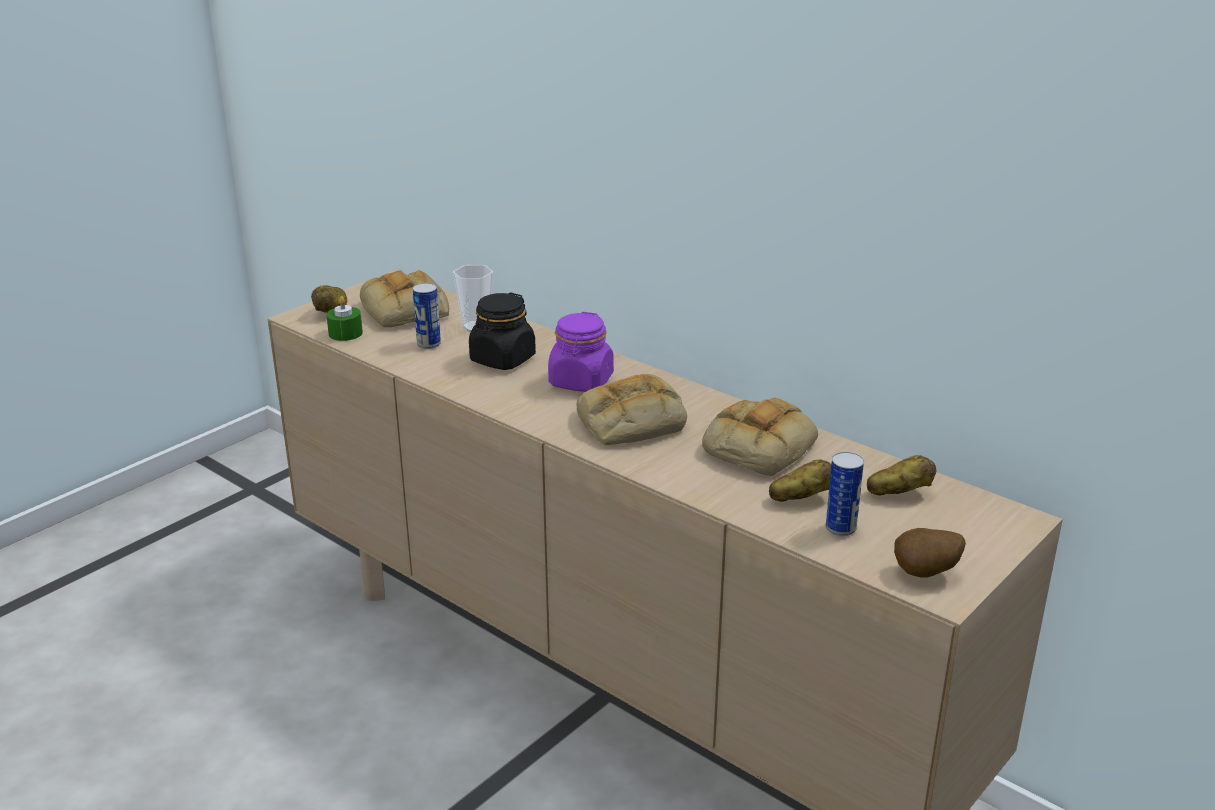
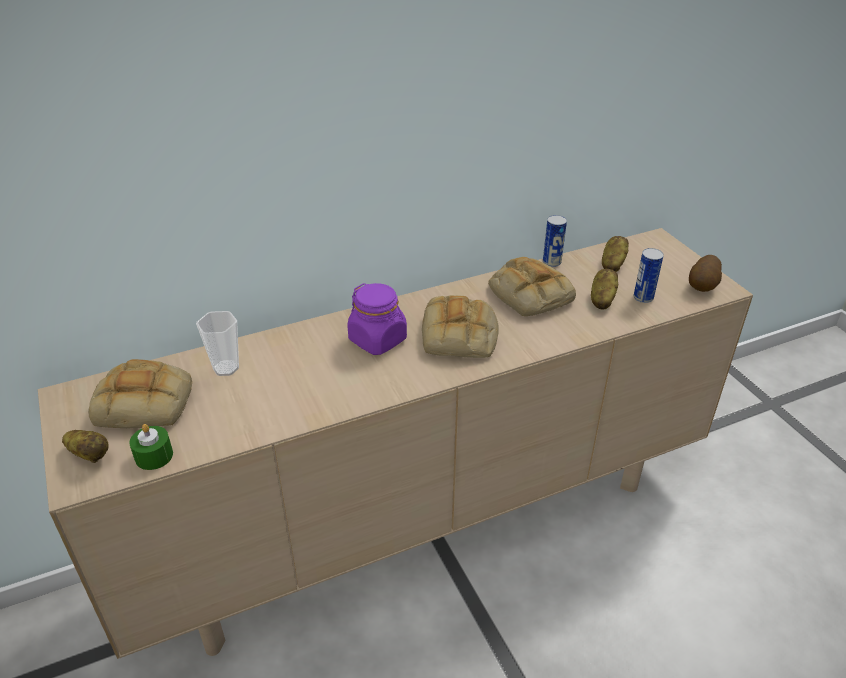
camera: 65 degrees left, 10 degrees up
can [413,283,441,349] -> can moved to [543,215,567,267]
black jar [469,292,536,370] -> none

